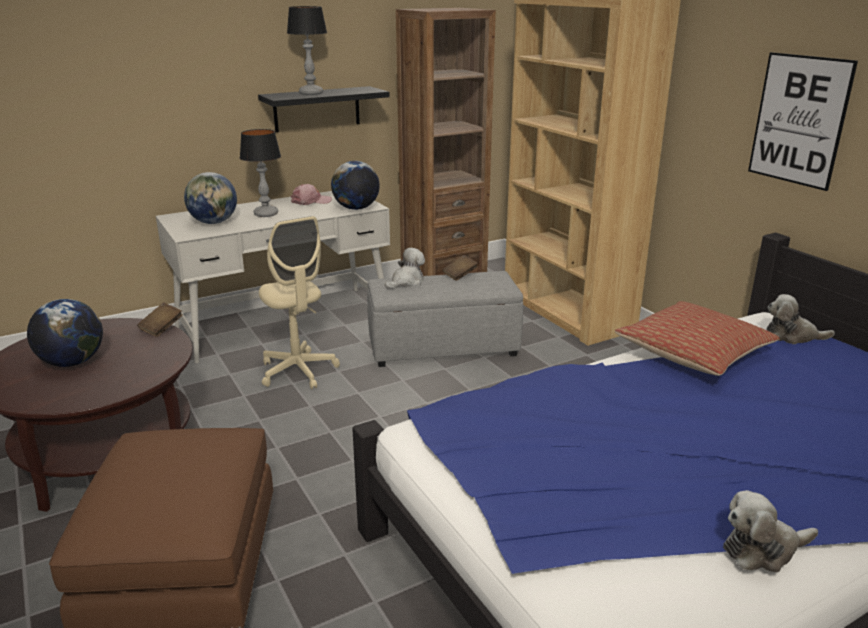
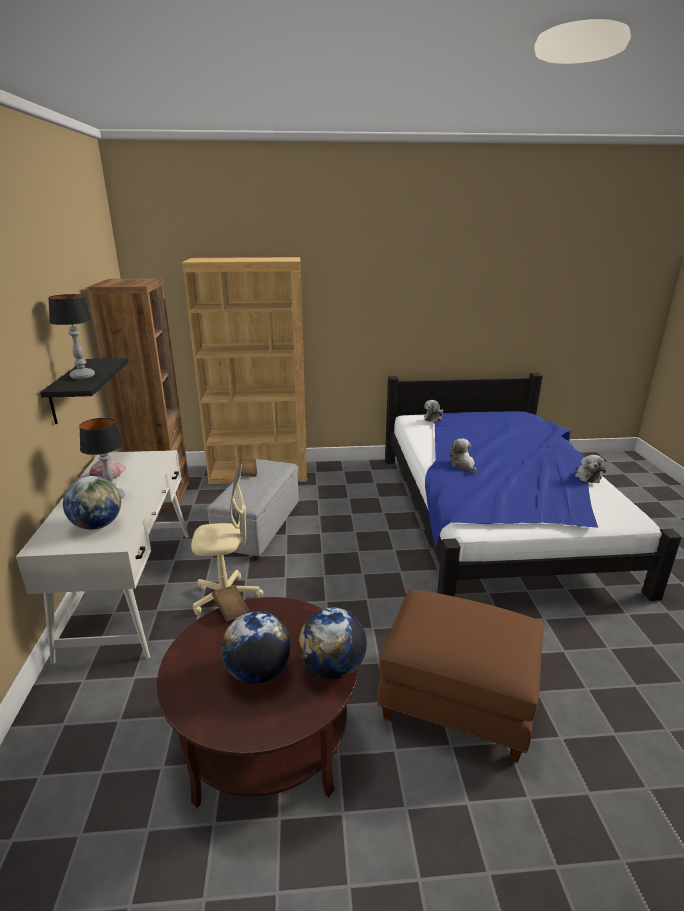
camera: 65 degrees left, 0 degrees up
globe [331,161,380,210] -> globe moved to [299,608,367,679]
plush toy [385,248,425,289] -> plush toy moved to [449,438,477,473]
pillow [615,301,780,376] -> none
picture [748,52,858,191] -> none

